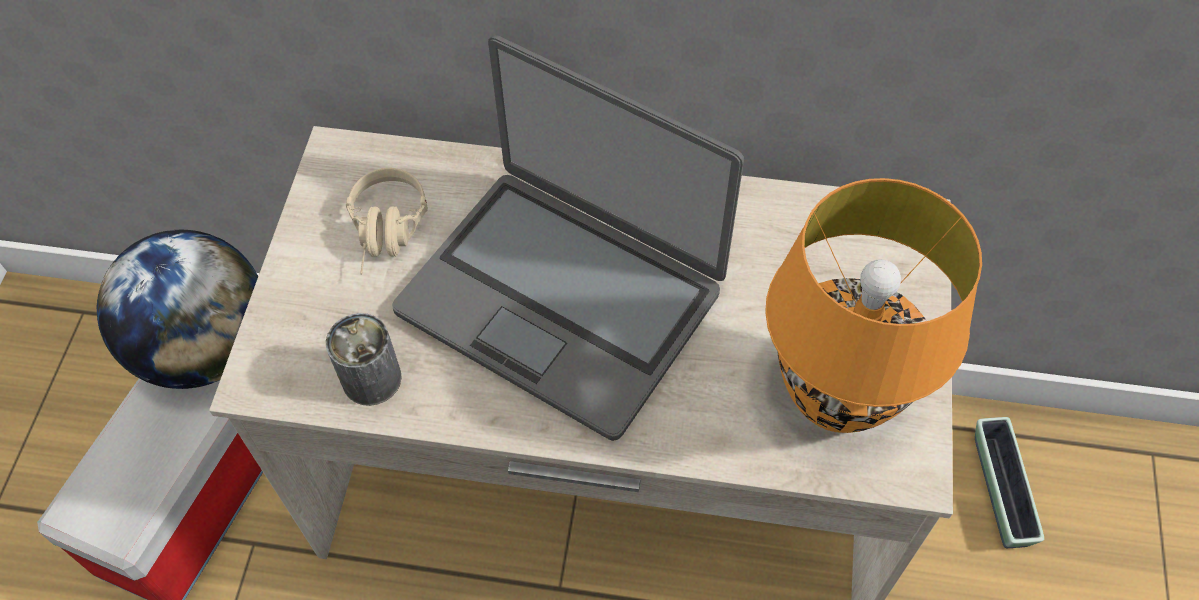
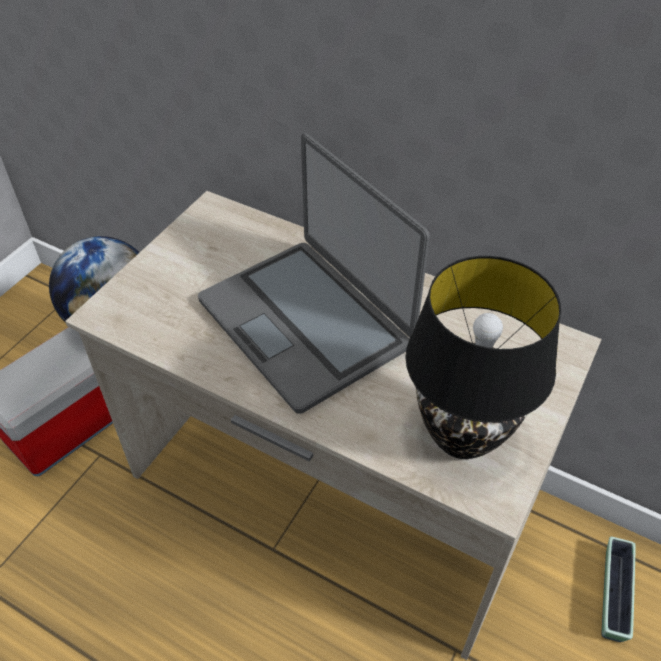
camera: 20 degrees right, 10 degrees down
can [326,313,402,406] -> none
beige headphones [346,168,428,275] -> none
orange table lamp [765,178,982,433] -> black table lamp [405,256,561,459]

